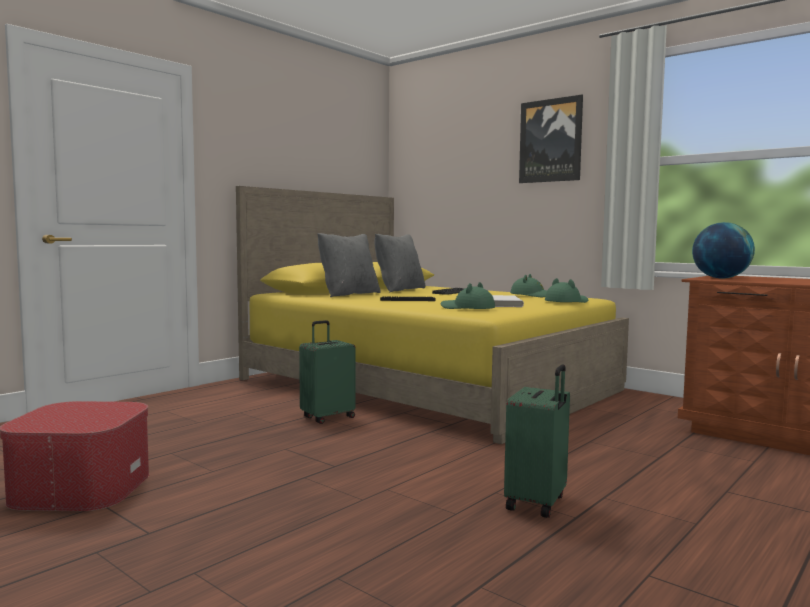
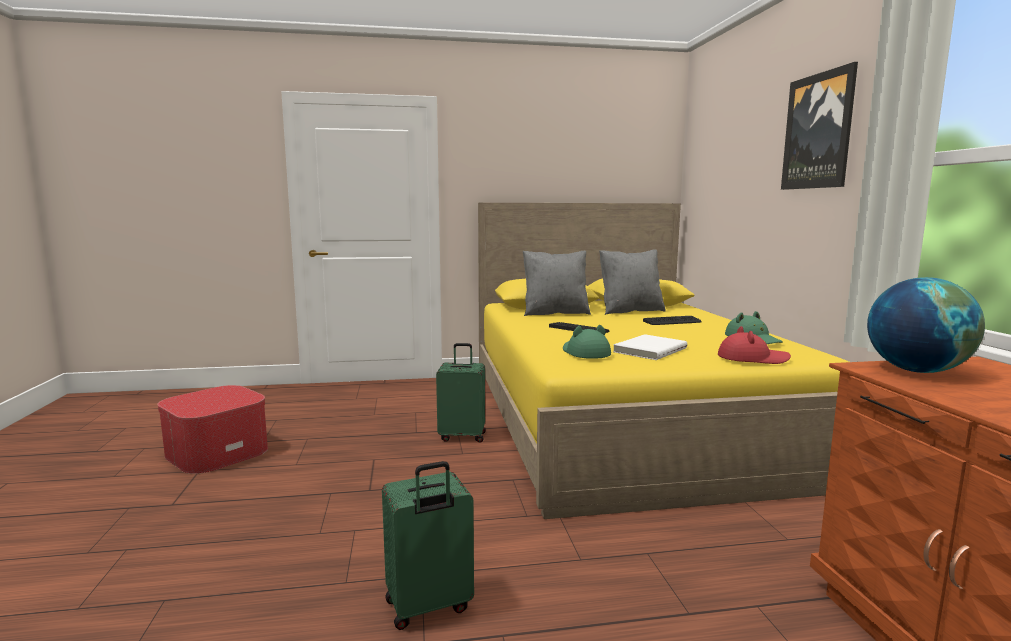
camera: 40 degrees right, 5 degrees up
green hat [545,278,588,303] -> red hat [718,326,791,364]

